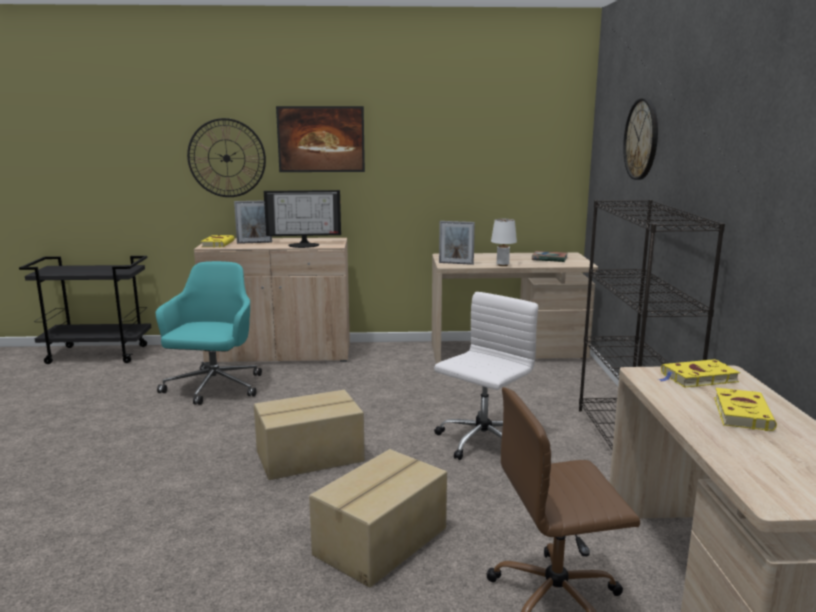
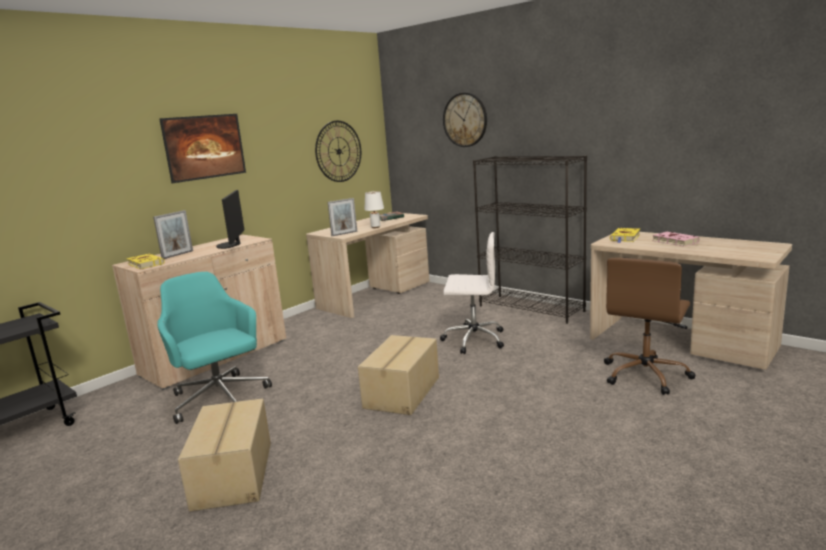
camera: 45 degrees left, 0 degrees up
wall clock [187,118,266,197] -> wall clock moved to [315,121,361,182]
monitor [264,190,341,248] -> monitor turned 135 degrees clockwise [216,190,244,249]
cardboard box [309,449,447,588] -> cardboard box moved to [178,398,271,511]
white office chair [434,292,538,460] -> white office chair turned 105 degrees clockwise [440,232,504,354]
yellow book [714,388,777,431] -> pink book [652,232,700,247]

